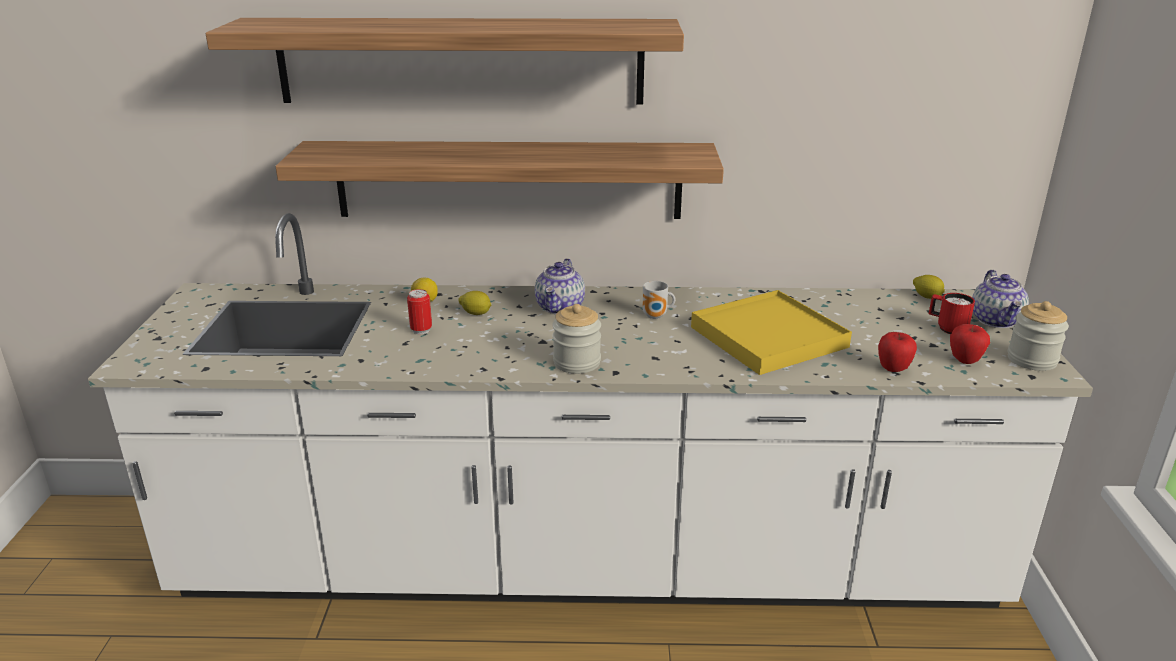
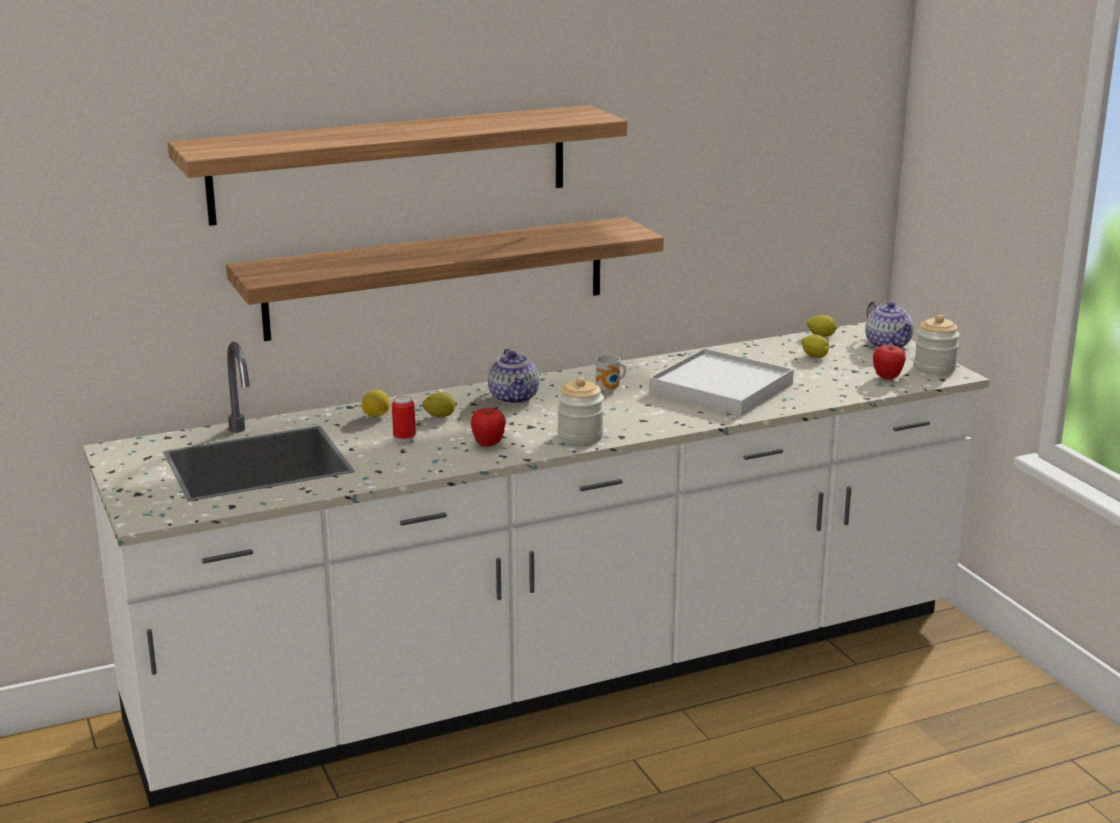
camera: 25 degrees left, 5 degrees down
yellow tray [691,290,852,375] -> white tray [649,348,794,416]
apple [878,332,917,372] -> apple moved to [471,408,506,447]
red mug [929,293,975,334] -> none
none -> lemon [801,334,829,358]

